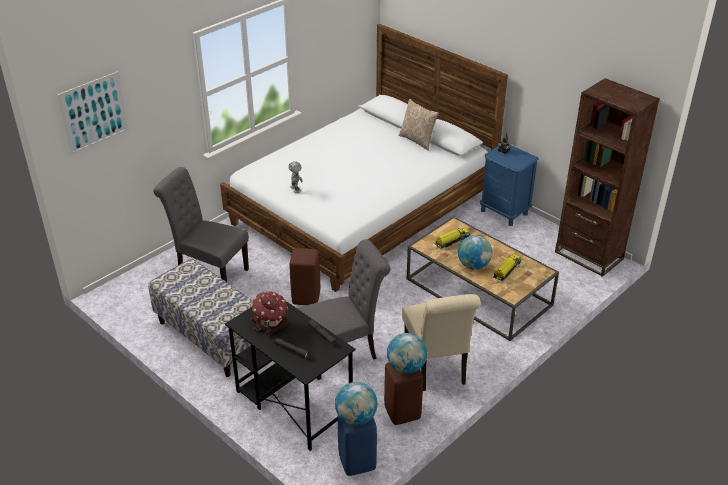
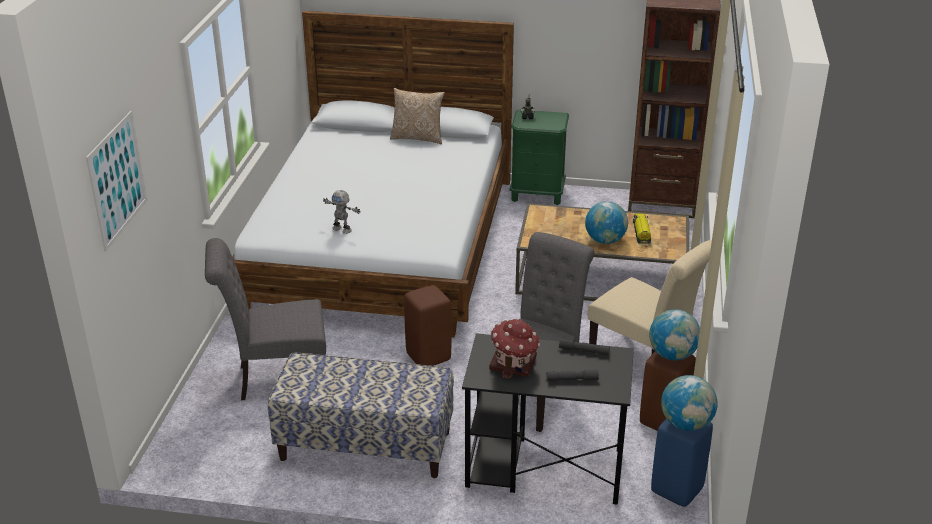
camera: 35 degrees left, 5 degrees down
toy truck [435,228,470,249] -> none
blue nightstand [480,145,539,226] -> green nightstand [510,110,569,205]

